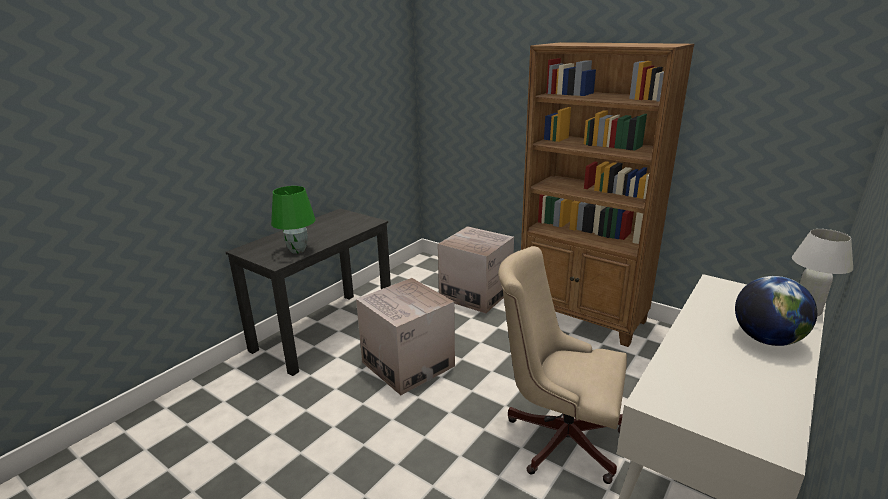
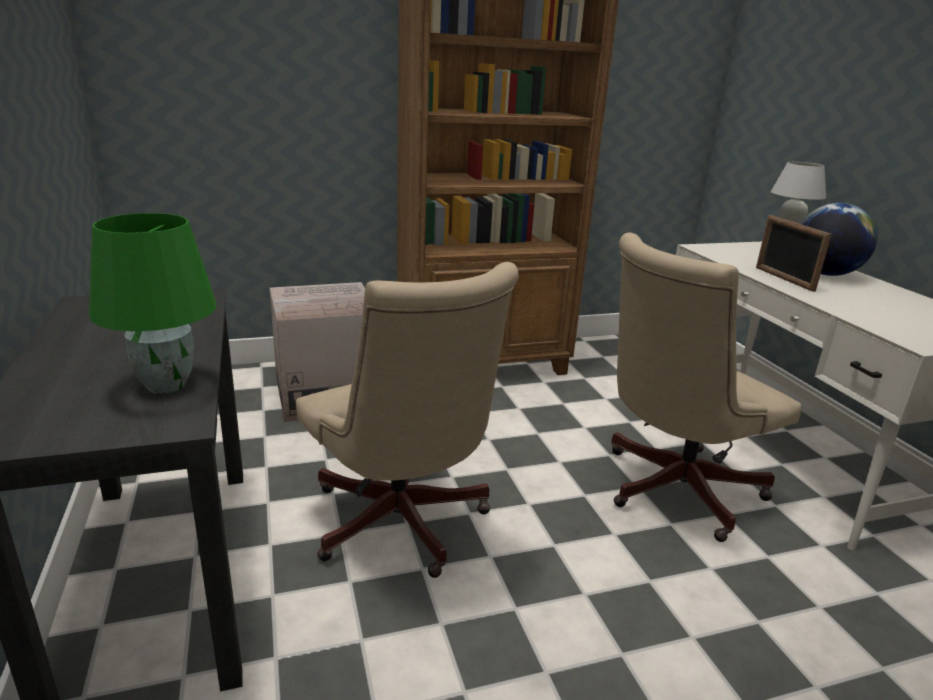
camera: 55 degrees left, 0 degrees up
cardboard box [356,278,455,395] -> beige office chair [296,262,519,578]
none -> picture frame [756,215,832,292]

